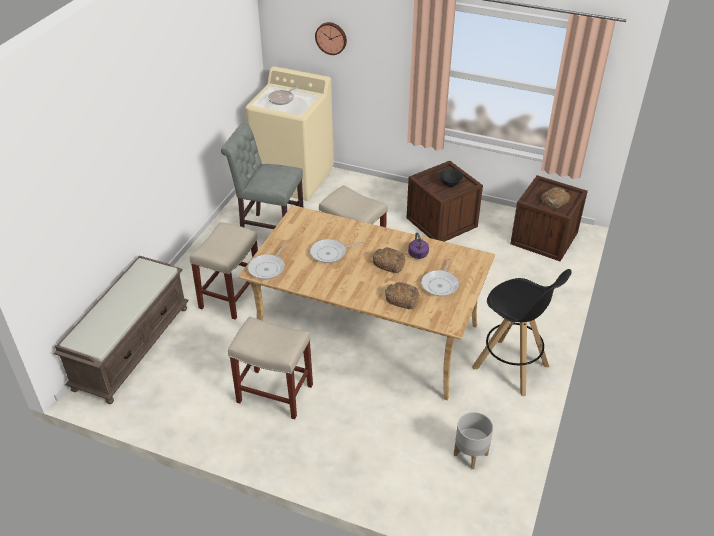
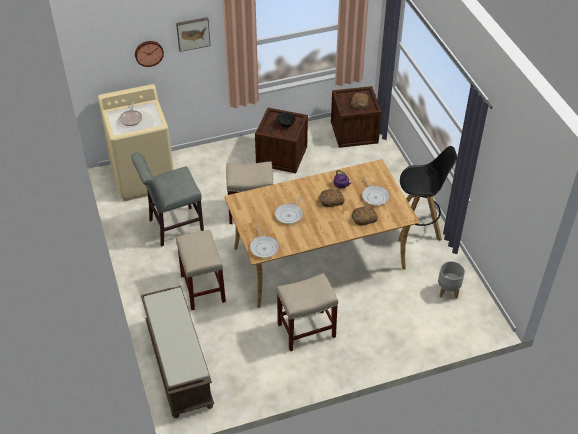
camera: 40 degrees left, 5 degrees up
none -> picture [176,17,211,52]

